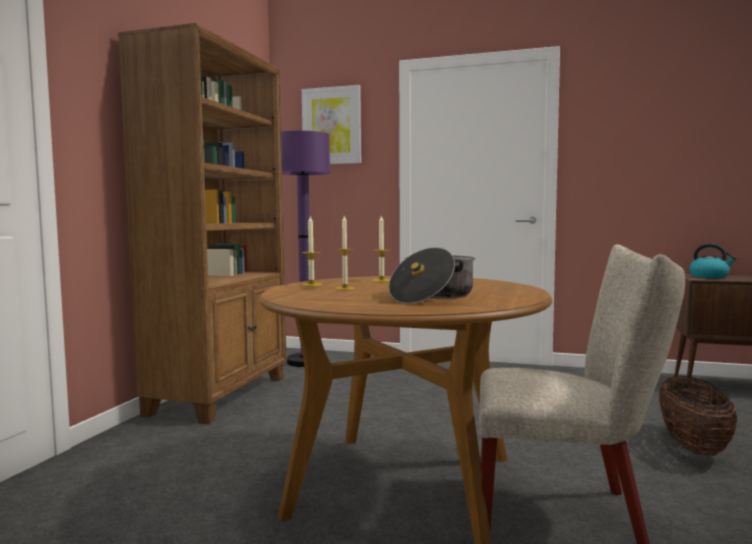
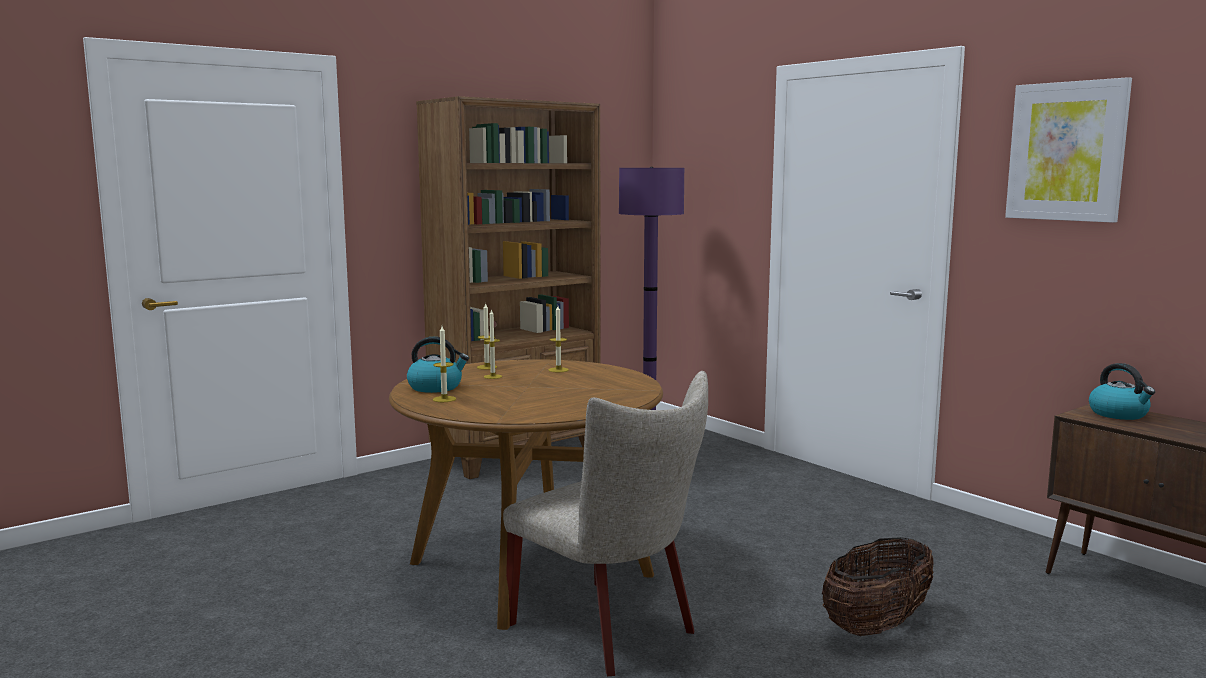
camera: 35 degrees right, 5 degrees up
picture [302,85,361,164] -> picture moved to [1005,77,1132,223]
cooking pot [389,247,475,304] -> none
none -> kettle [407,337,469,393]
none -> candle [433,326,456,402]

